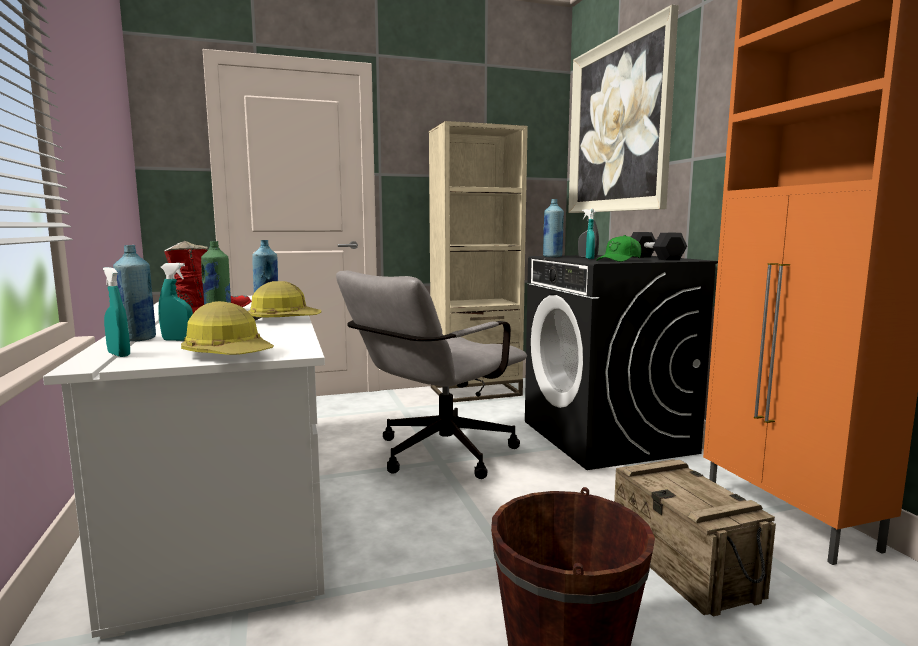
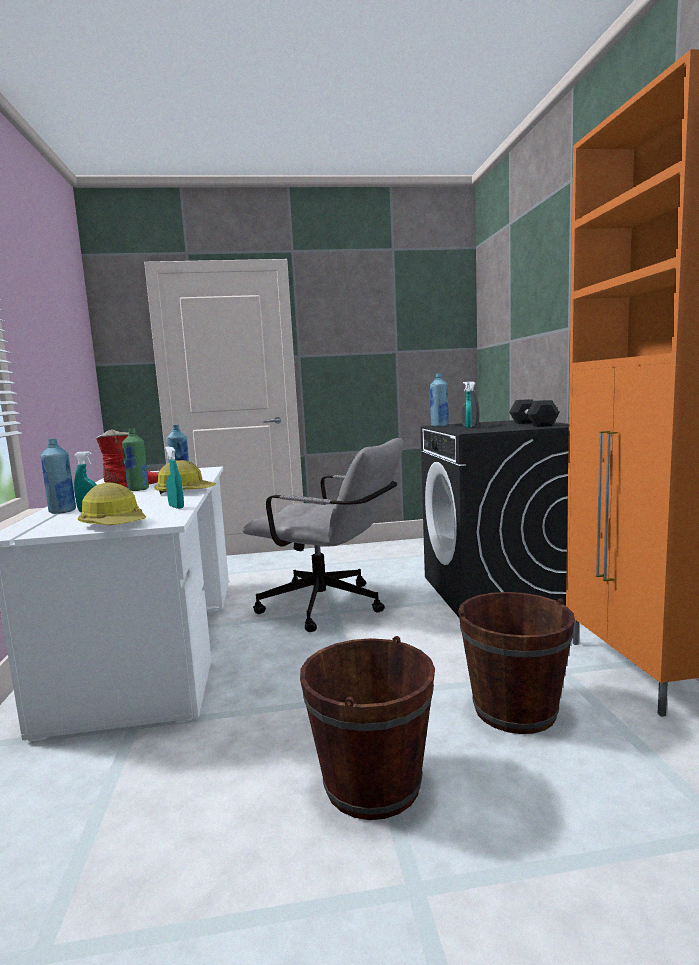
camera: 10 degrees right, 0 degrees up
turquoise spray bottle [103,267,130,357] -> turquoise spray bottle moved to [165,447,184,509]
grey office chair [336,271,527,479] -> grey office chair turned 120 degrees counterclockwise [243,438,404,632]
beige bookcase [429,121,528,402] -> none
picture [568,5,679,213] -> none
green cap [596,235,641,262] -> none
crate [614,459,776,617] -> brown bucket [458,592,575,734]

